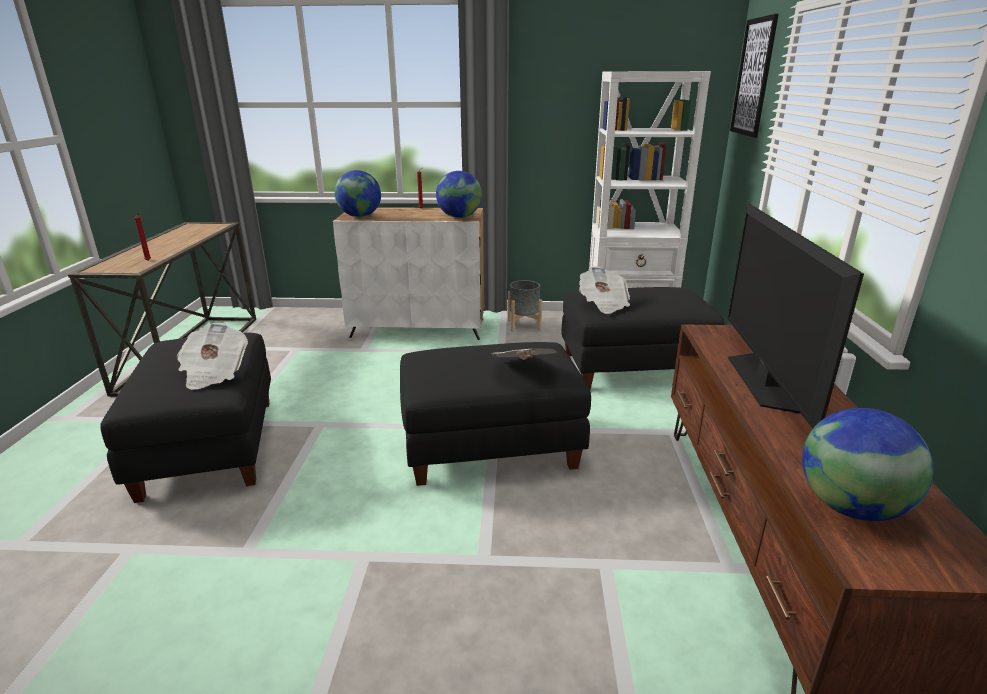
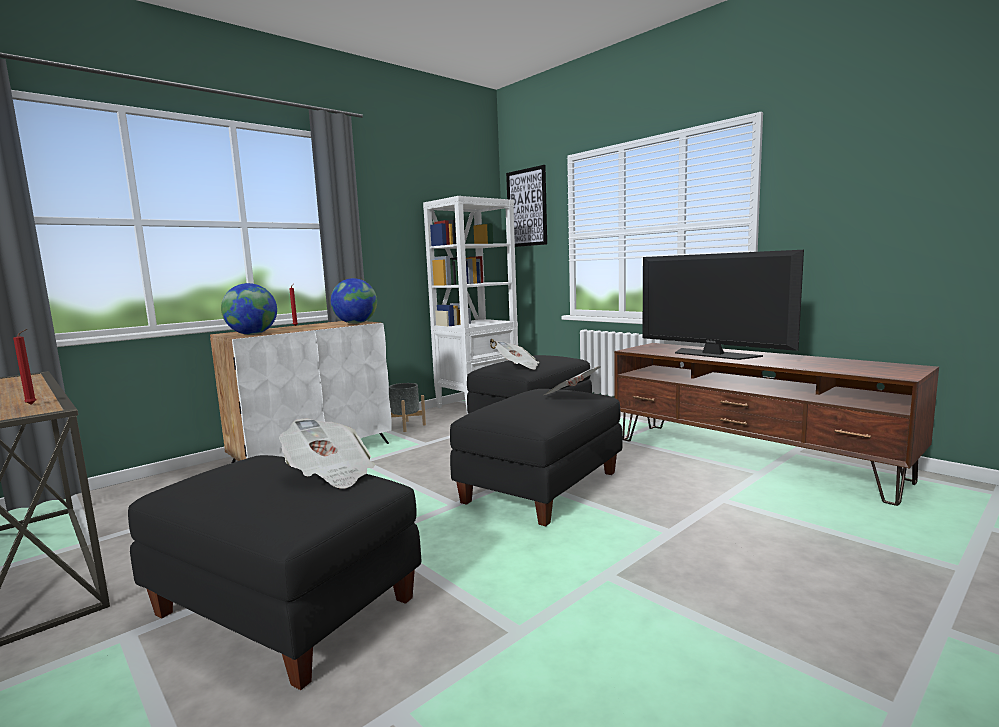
camera: 45 degrees left, 15 degrees down
globe [802,408,934,521] -> none

